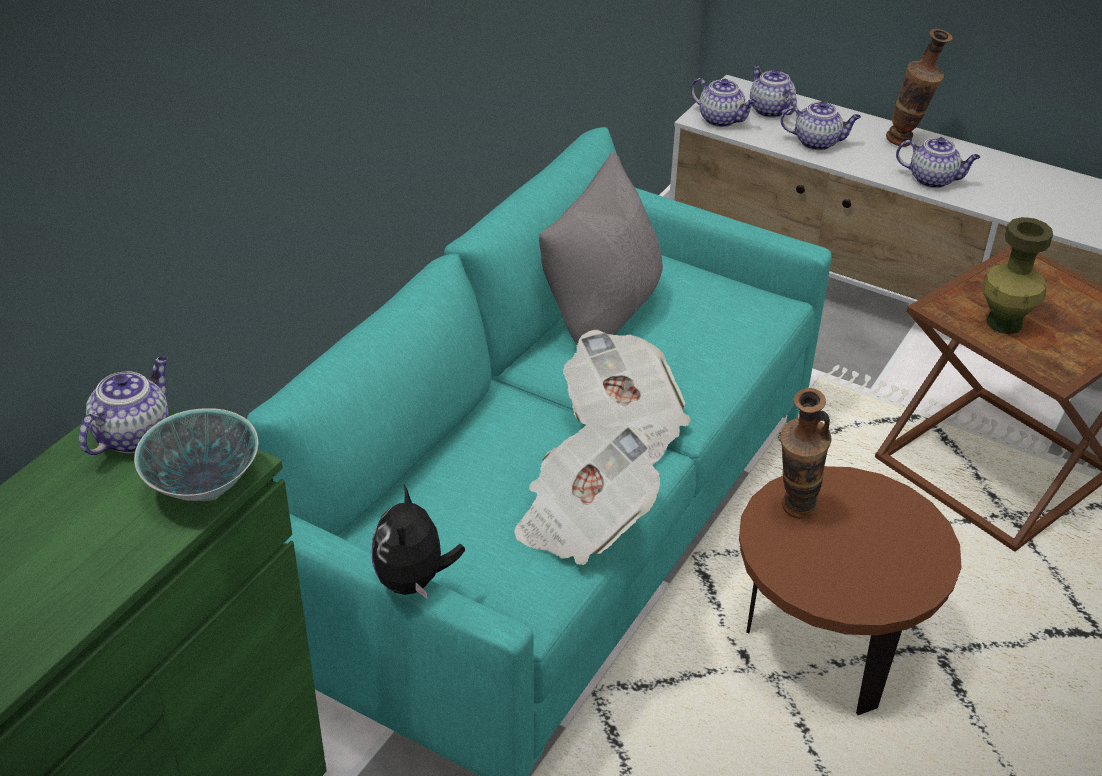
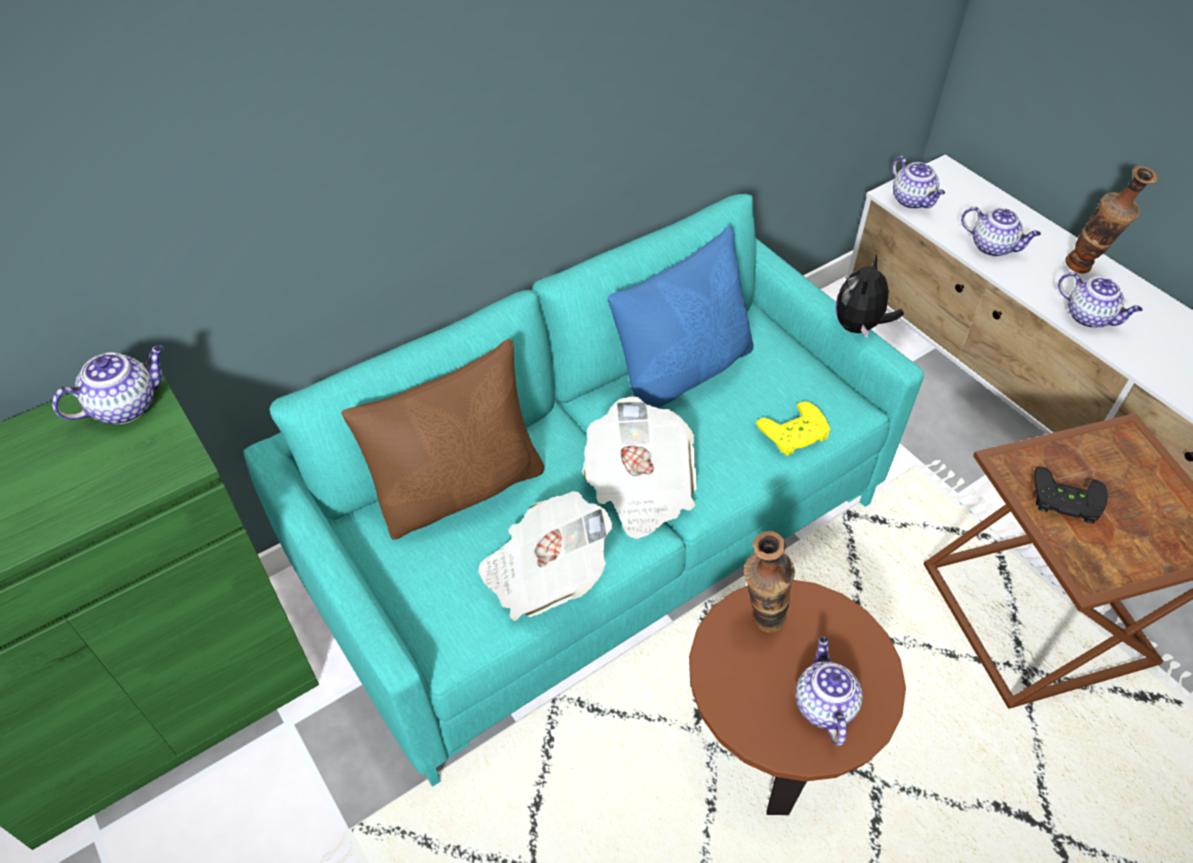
camera: 25 degrees right, 10 degrees up
bowl [134,408,258,501] -> none
plush toy [372,485,465,599] -> plush toy moved to [836,255,904,339]
grey pillow [539,151,663,345] -> blue pillow [608,225,754,408]
teapot [750,65,797,118] -> teapot moved to [795,637,863,746]
green vase [982,217,1053,334] -> black game controller [1034,466,1108,524]
none -> brown pillow [341,339,545,540]
none -> yellow game controller [756,401,830,456]

